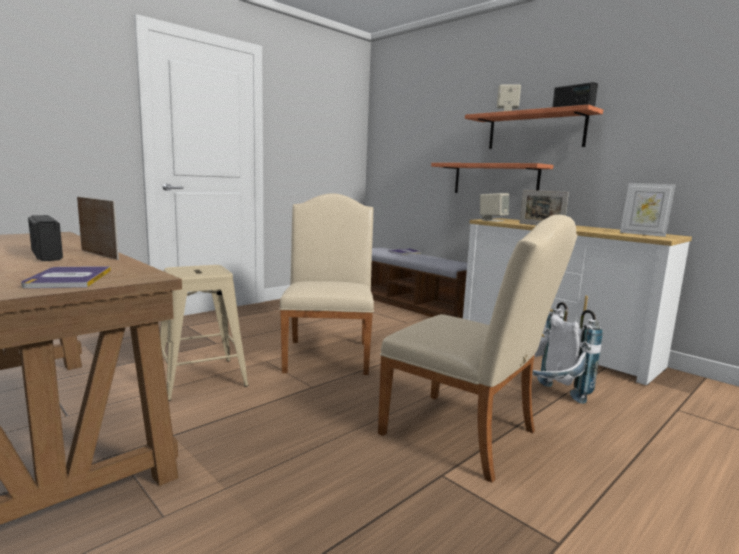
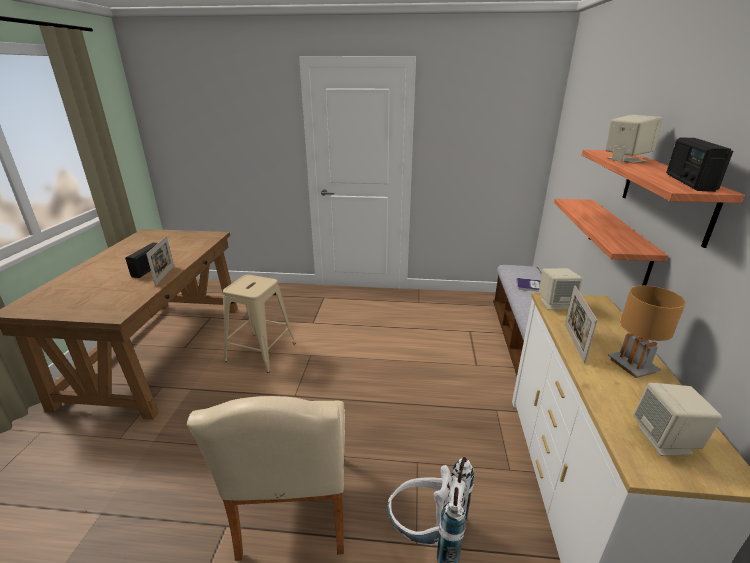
camera: 50 degrees right, 15 degrees up
book [21,266,111,288] -> none
beige chair [279,193,374,375] -> none
picture frame [620,183,676,237] -> beige speaker [633,383,722,456]
none -> brown table lamp [608,285,686,378]

